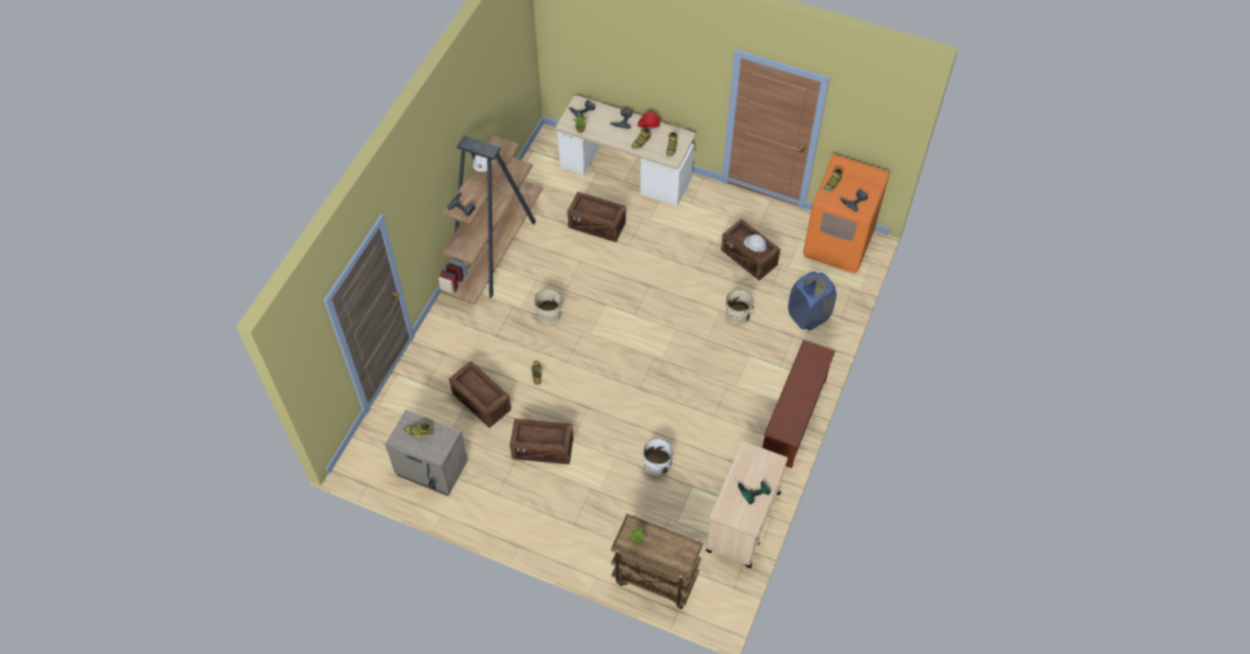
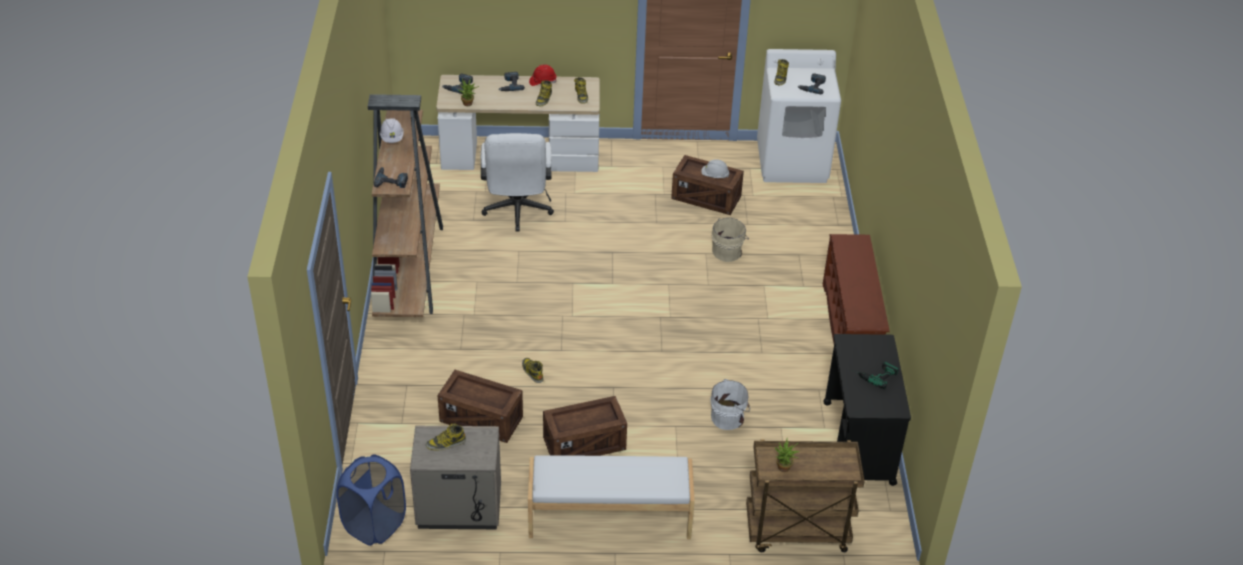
camera: 25 degrees left, 15 degrees down
beige bucket [534,289,564,324] -> none
crate [567,192,626,242] -> white office chair [481,133,554,231]
beige cart [706,441,788,568] -> black cart [823,334,911,486]
blue laundry basket [788,272,836,330] -> blue laundry basket moved to [336,455,406,546]
orange washing machine [803,154,890,274] -> white washing machine [757,49,841,183]
none -> white bench [528,455,695,540]

